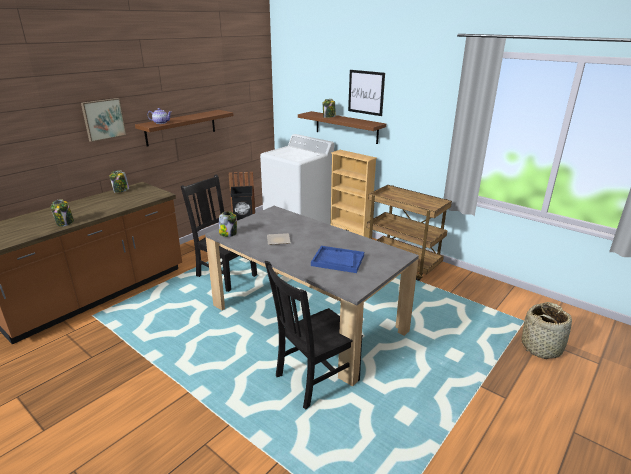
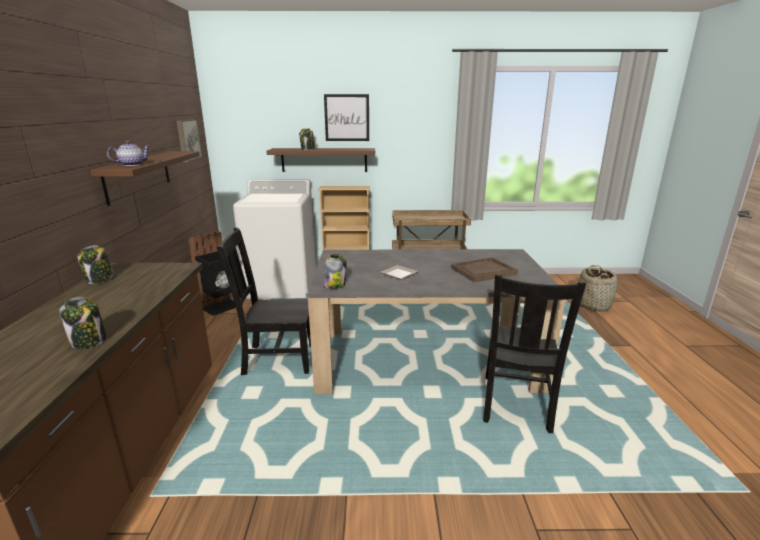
camera: 40 degrees left, 5 degrees down
picture [81,98,126,142] -> picture moved to [176,119,202,162]
blue tray [311,246,364,273] -> brown tray [451,257,518,282]

